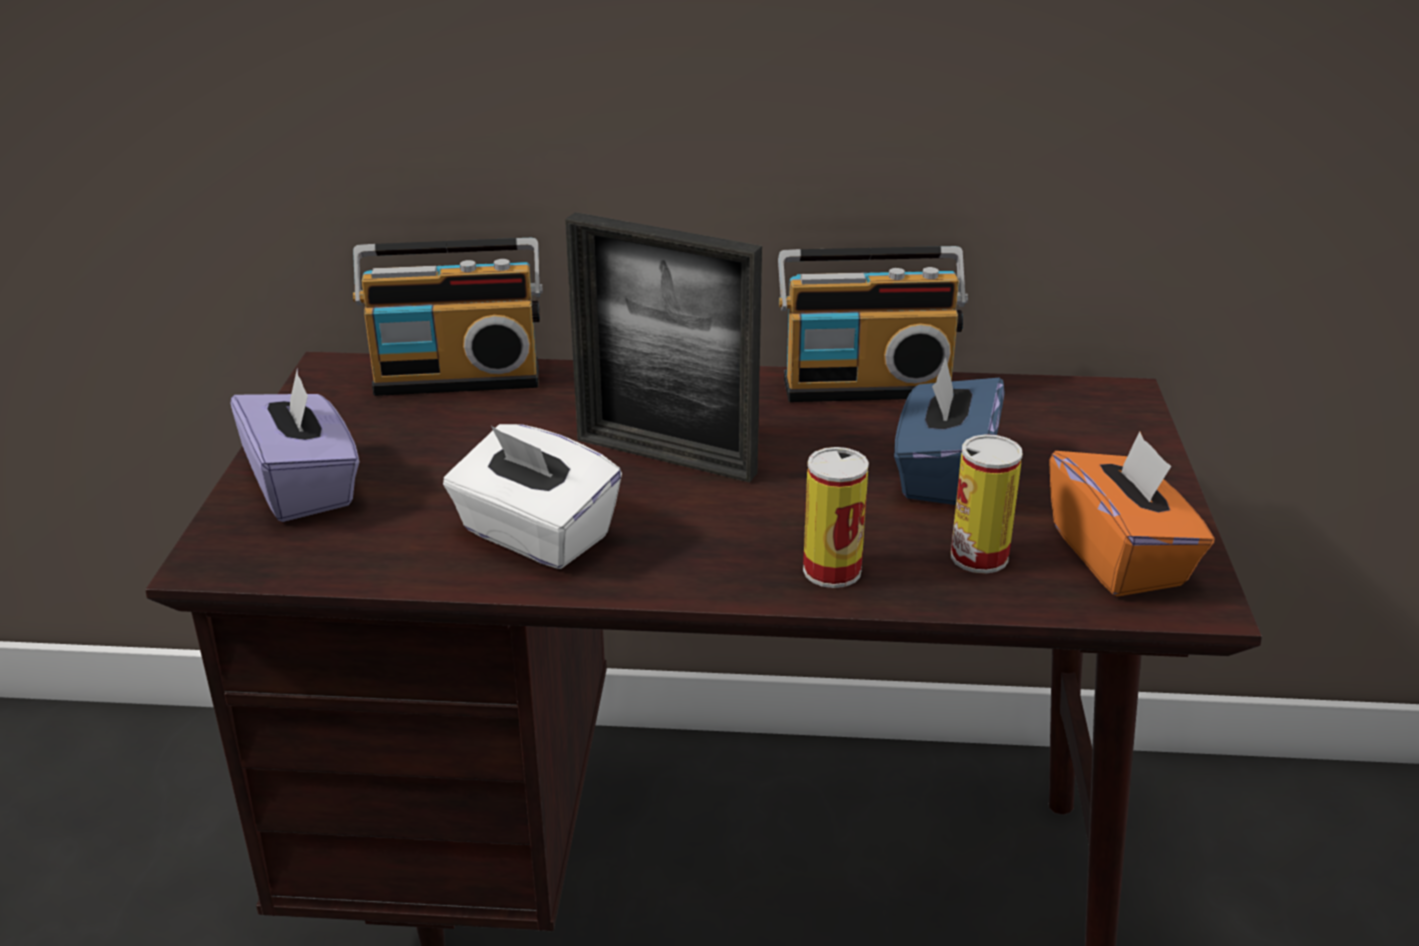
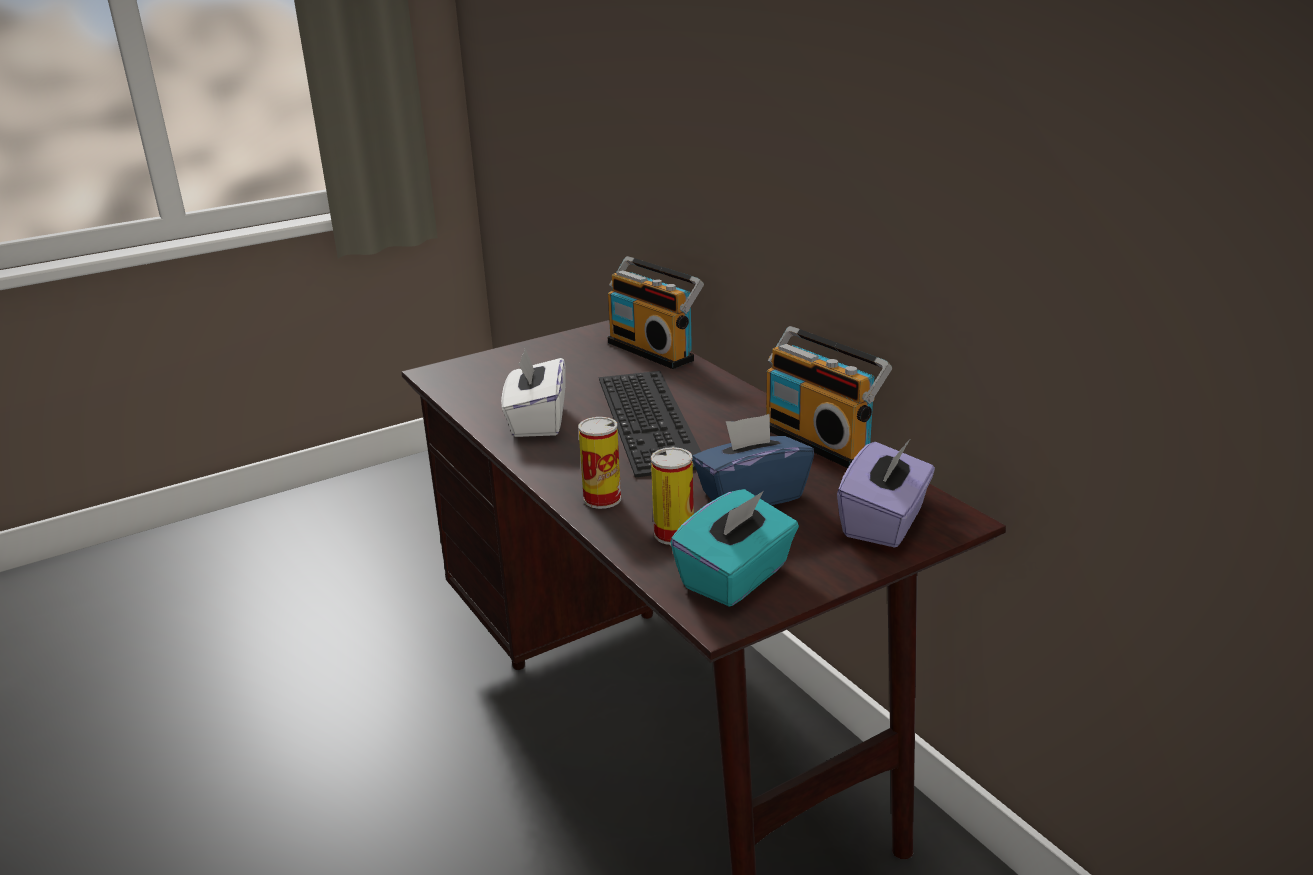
camera: 55 degrees right, 5 degrees down
purple tissue box [231,369,359,522] -> purple tissue box moved to [837,440,935,548]
picture frame [565,212,762,482] -> keyboard [599,371,701,478]
orange tissue box [1049,431,1214,597] -> turquoise tissue box [670,489,799,607]

